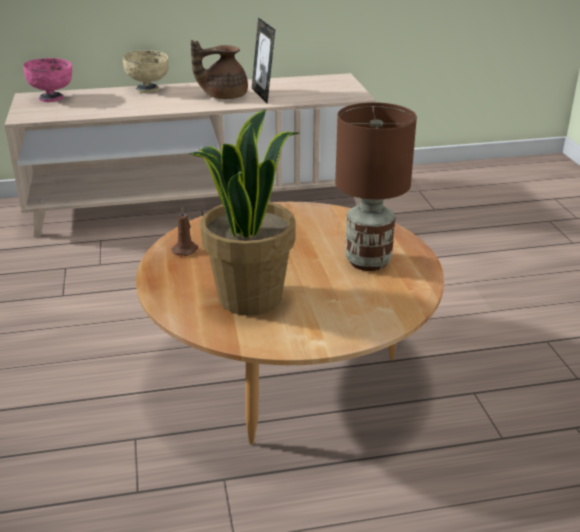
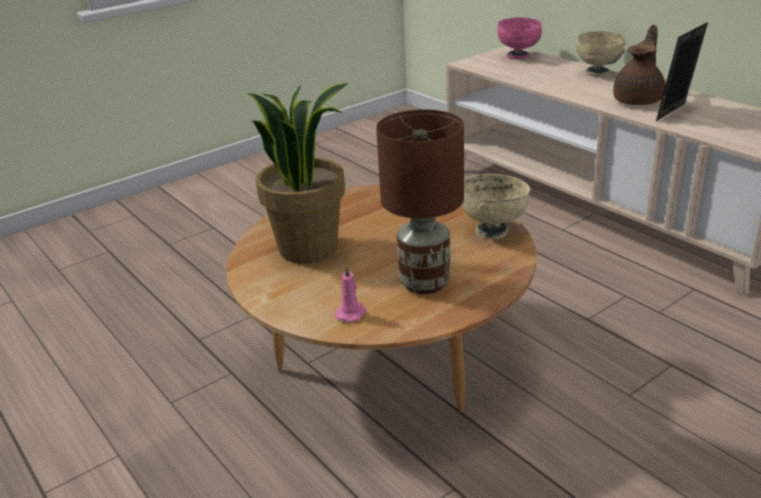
camera: 65 degrees right, 0 degrees up
brown candle [172,207,198,256] -> none
brown teapot [191,40,248,99] -> brown teapot turned 75 degrees clockwise [613,25,665,105]
none -> pink candle [335,265,366,322]
none -> beige bowl [462,174,530,239]

